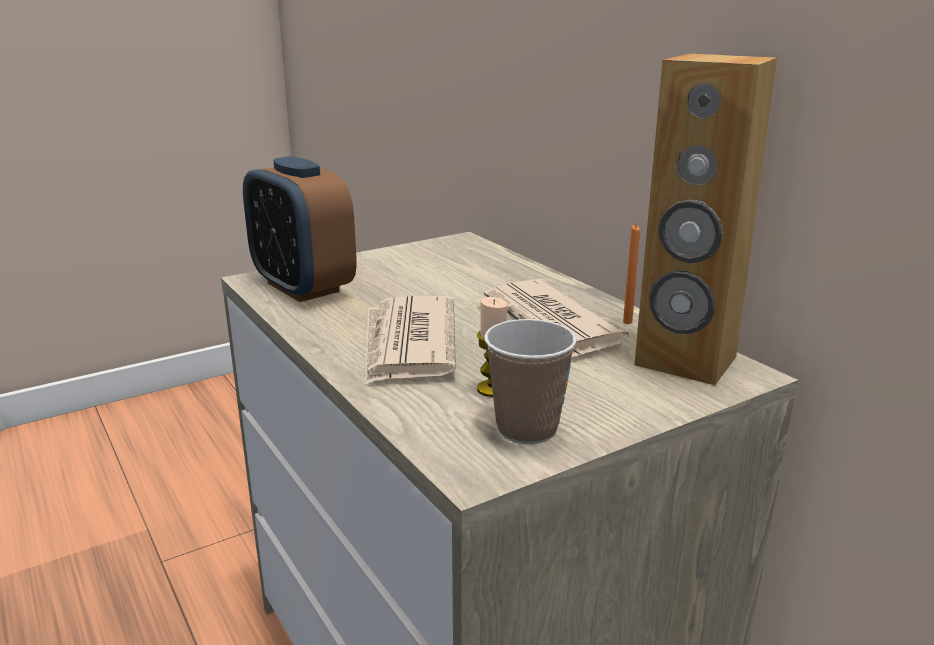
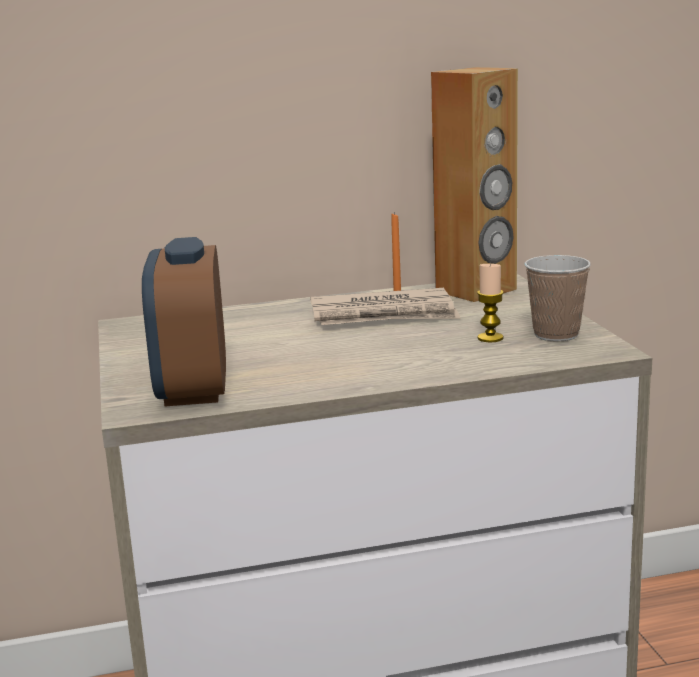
camera: 70 degrees left, 5 degrees down
alarm clock [243,156,356,302] -> alarm clock turned 105 degrees clockwise [142,237,226,406]
newspaper [365,296,456,385] -> none

